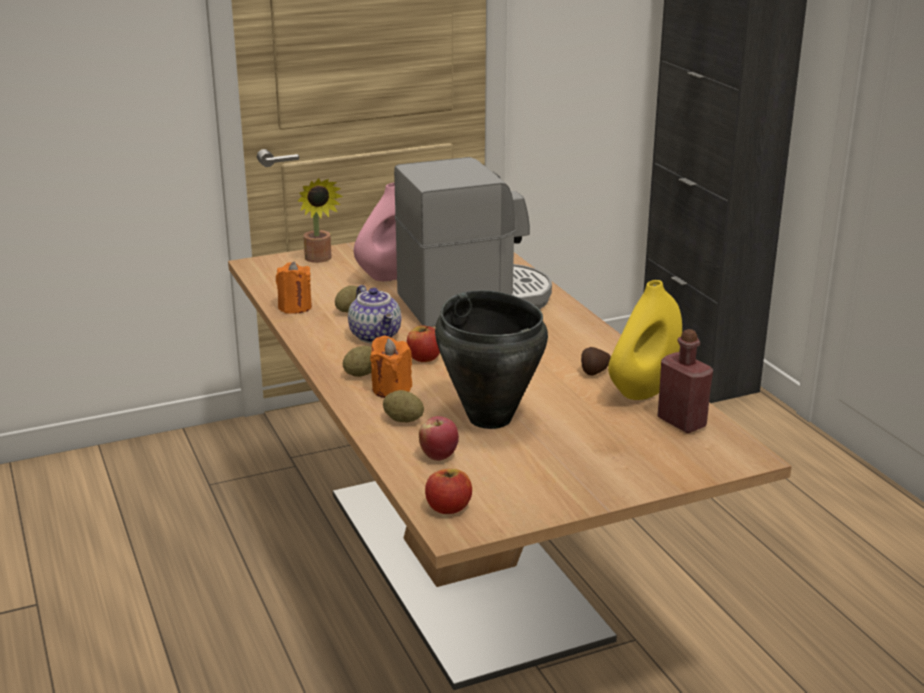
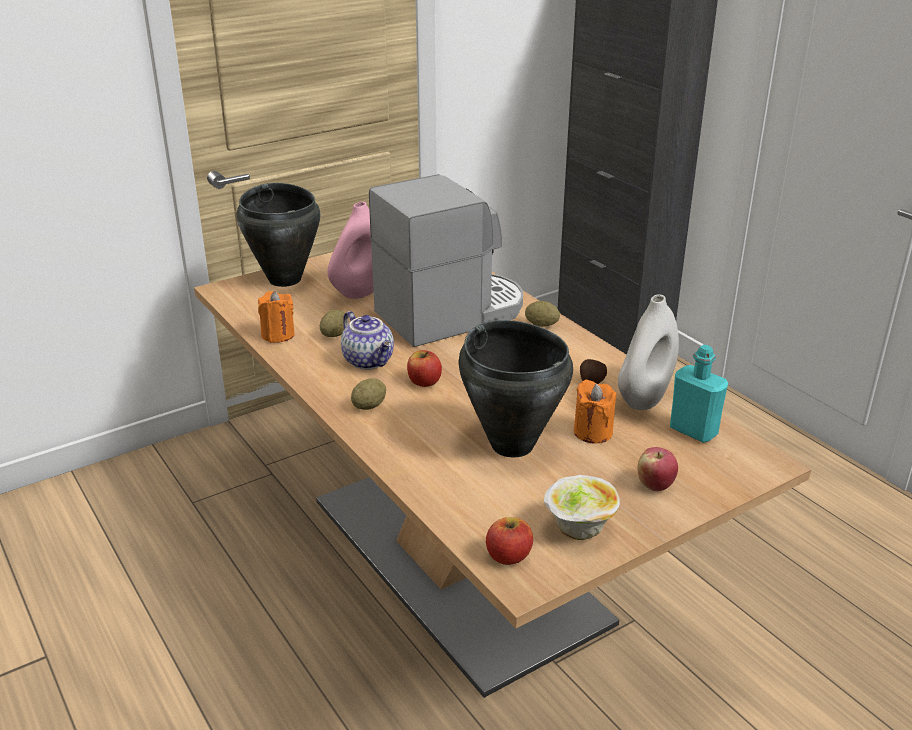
camera: 10 degrees left, 5 degrees up
potted plant [297,178,343,263] -> black cooking pot [236,183,320,287]
orange candle [370,336,412,398] -> orange candle moved to [574,380,616,443]
potato [383,390,424,422] -> potato moved to [525,301,560,327]
apple [419,416,459,461] -> apple moved to [638,447,678,491]
yellow vase [608,280,682,400] -> white vase [618,294,679,410]
red bottle [657,329,713,433] -> turquoise bottle [670,345,728,443]
none -> bowl [544,475,620,540]

